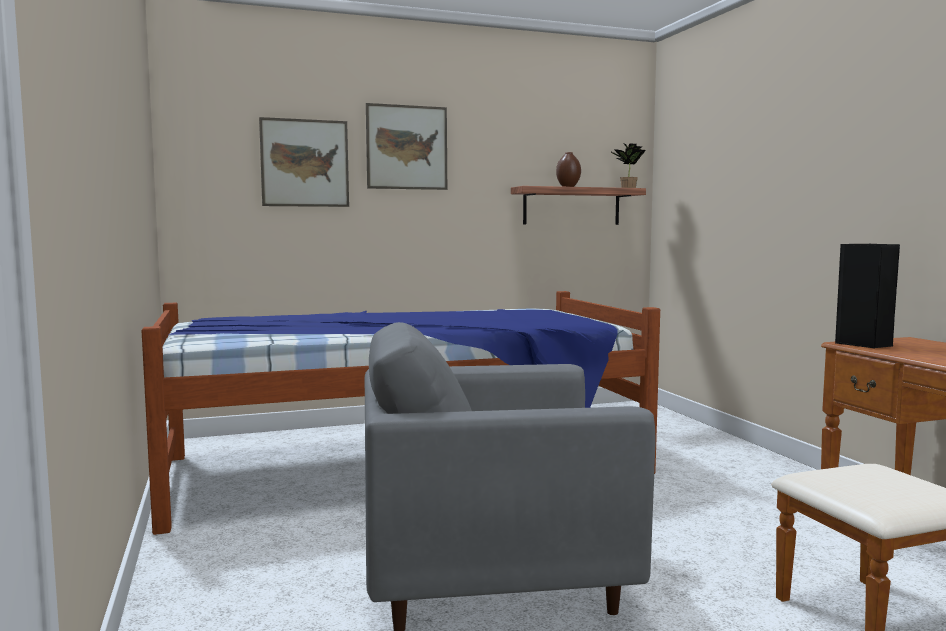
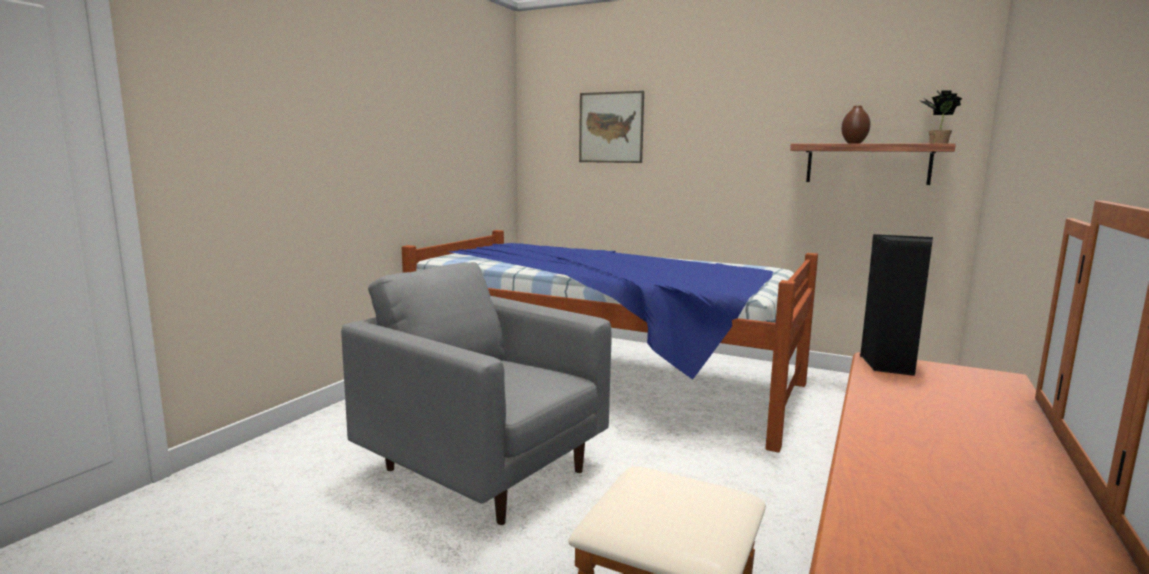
camera: 45 degrees right, 5 degrees up
picture [366,103,447,190] -> none

